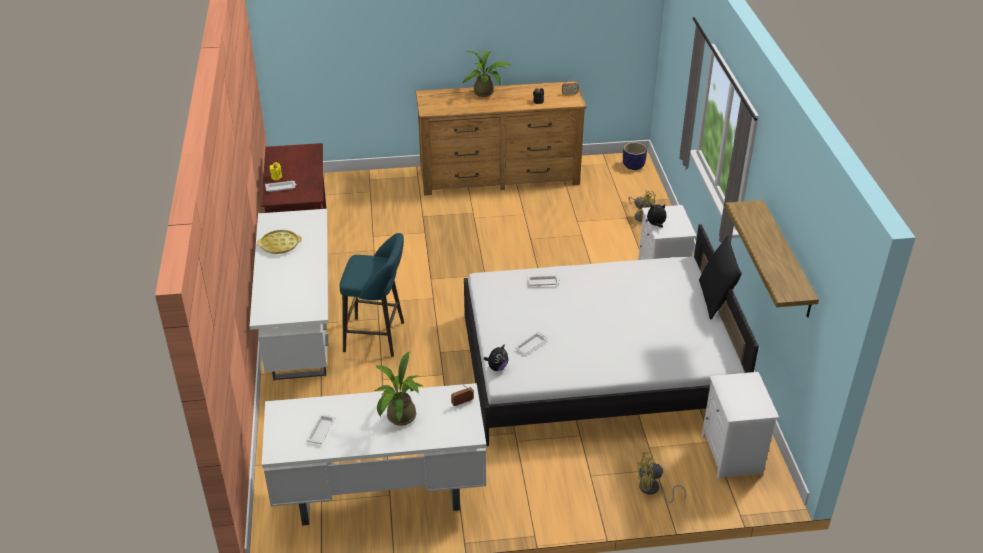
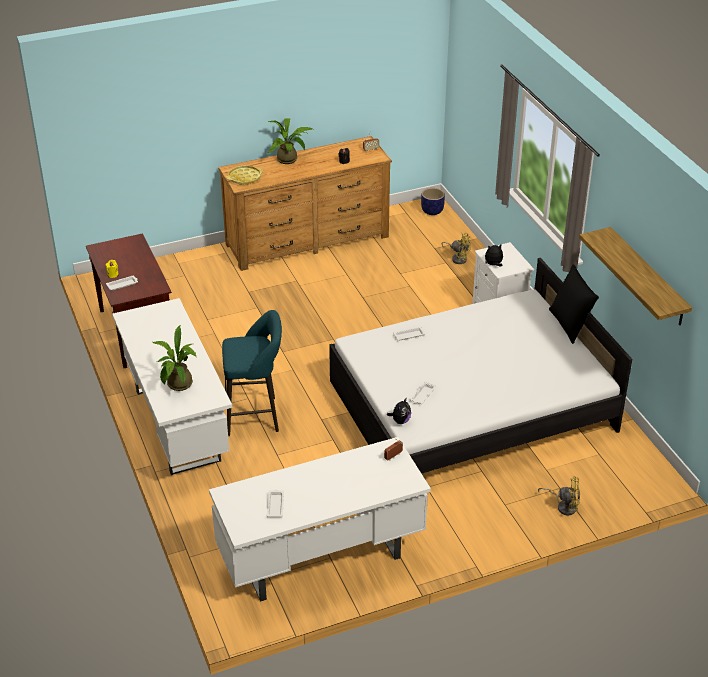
camera: 15 degrees left, 0 degrees up
yellow tray [257,230,302,254] -> yellow tray moved to [226,166,263,185]
potted plant [374,352,423,426] -> potted plant moved to [153,326,197,391]
yellow fan [637,452,686,503] -> yellow fan turned 150 degrees counterclockwise [538,477,580,516]
white nightstand [702,372,779,479] -> none

